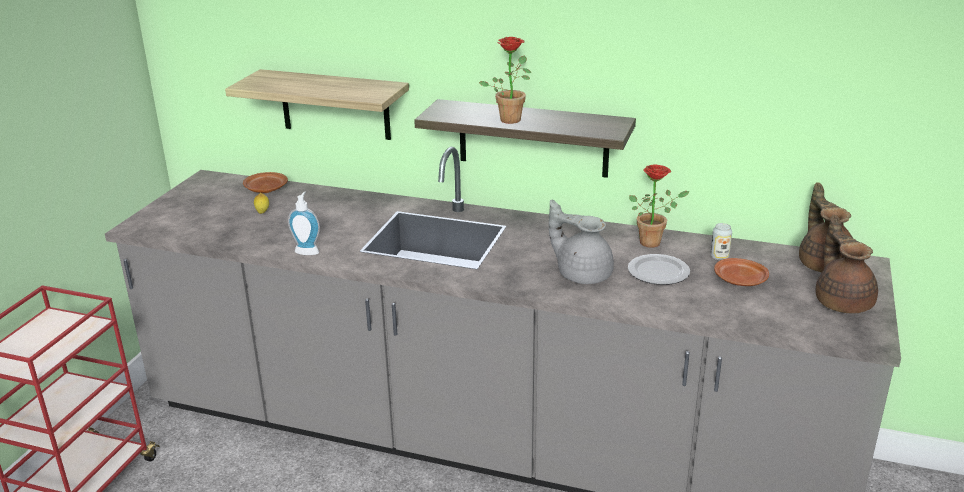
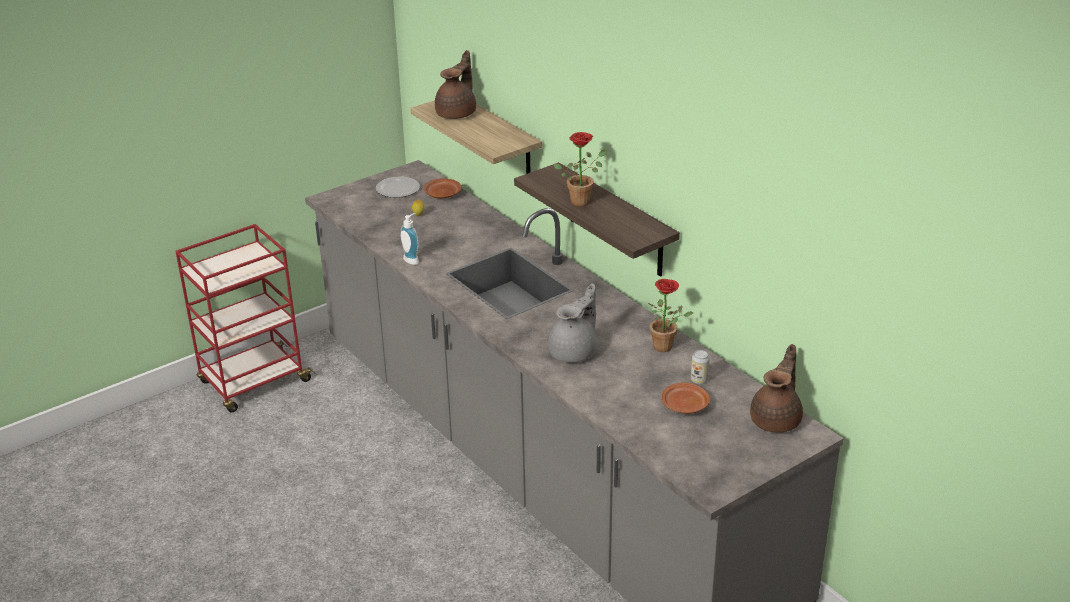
camera: 35 degrees right, 5 degrees up
grey teapot [549,200,614,284] -> grey teapot turned 60 degrees clockwise [548,283,596,363]
plate [628,254,690,285] -> plate moved to [376,177,420,198]
brown teapot [815,215,878,314] -> brown teapot moved to [435,50,476,119]

